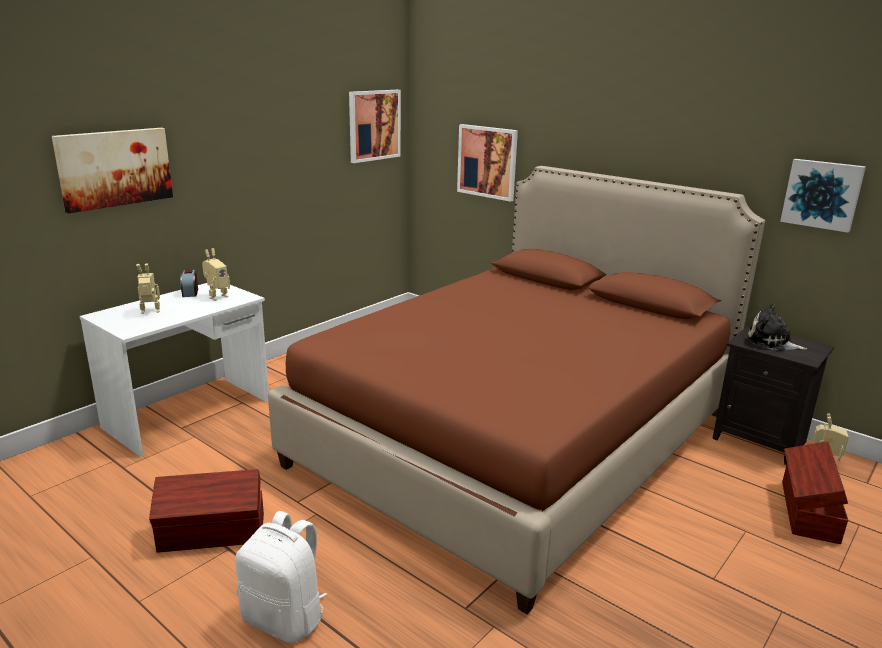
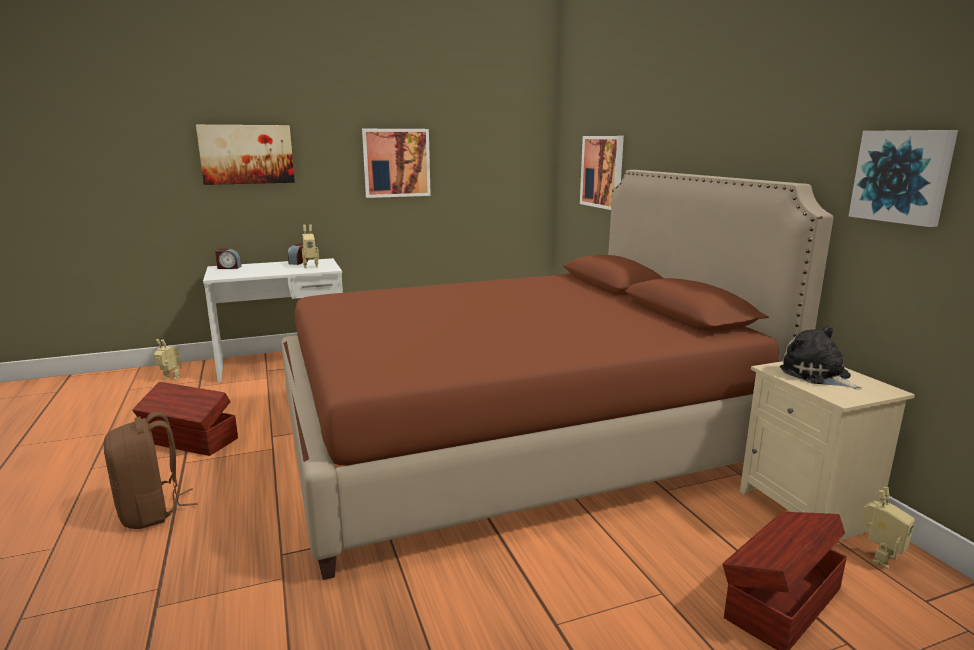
camera: 30 degrees right, 5 degrees down
toy robot [136,263,160,314] -> toy robot moved to [154,339,182,380]
white backpack [235,511,327,643] -> brown backpack [104,411,198,529]
picture [349,90,401,163] -> picture moved to [362,129,431,198]
black nightstand [712,325,834,465] -> beige nightstand [740,361,915,540]
none -> alarm clock [215,249,241,269]

